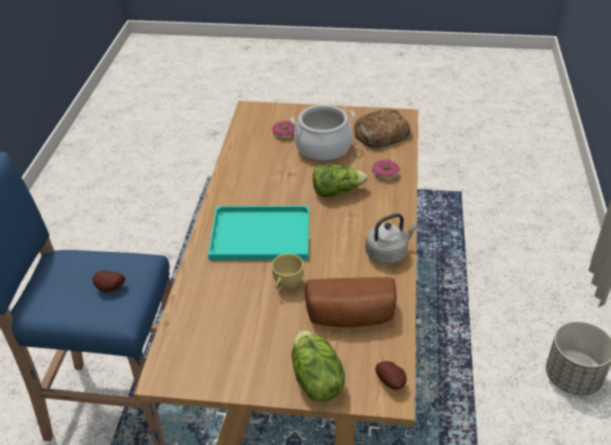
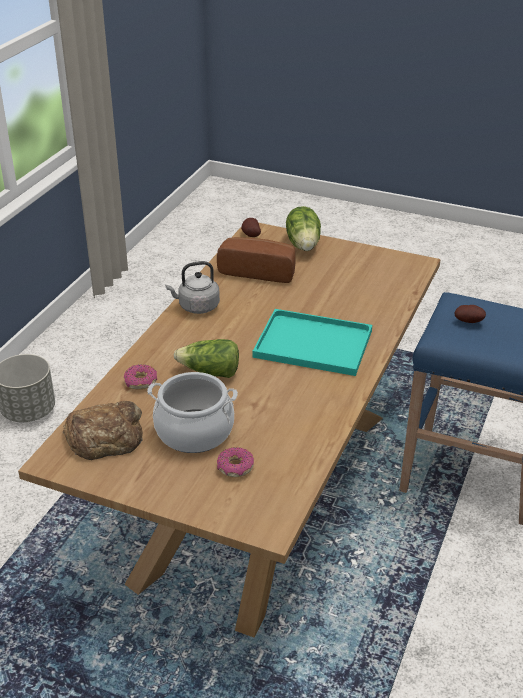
camera: 165 degrees left, 5 degrees down
yellow cup [271,254,304,290] -> none

